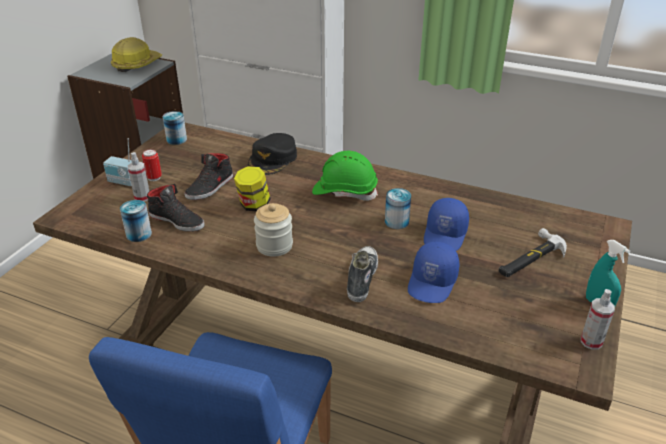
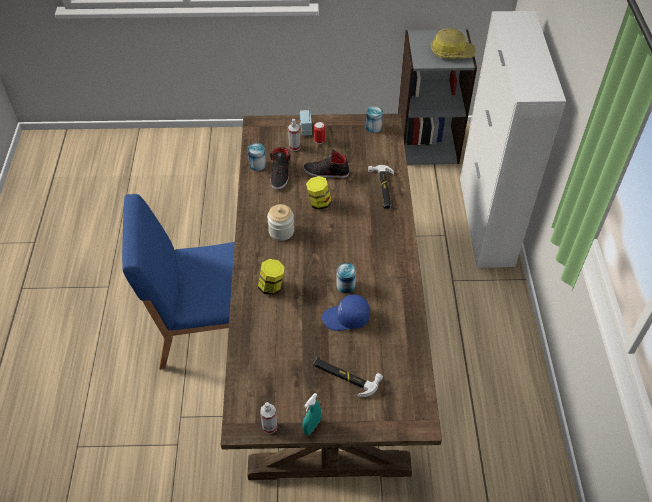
camera: 65 degrees right, 15 degrees up
black cap [248,133,297,175] -> hammer [368,165,394,209]
green hard hat [312,151,378,201] -> none
shoe [347,246,378,302] -> jar [258,259,285,295]
blue cap [408,242,459,303] -> none

